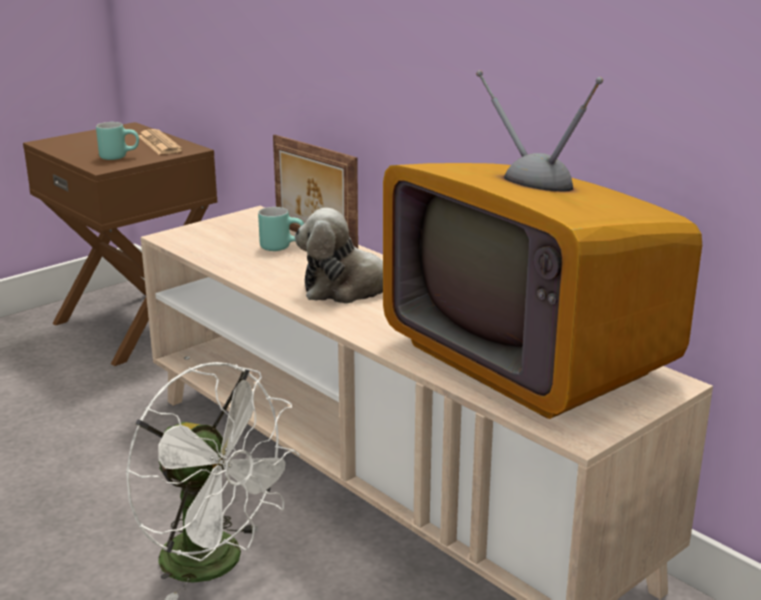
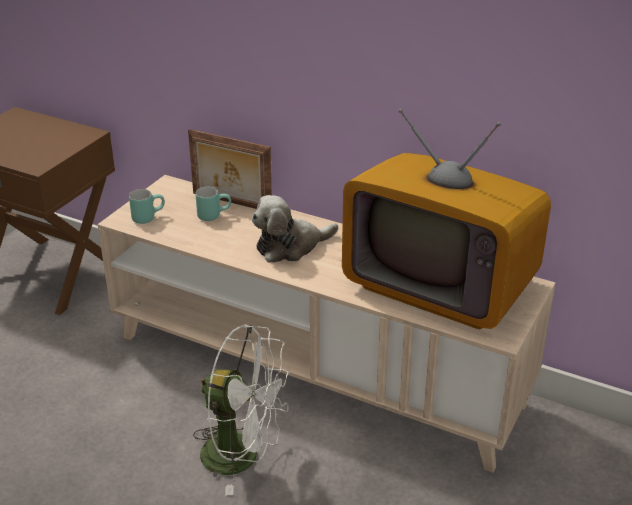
camera: 20 degrees left, 10 degrees up
turquoise mug [96,122,139,160] -> turquoise mug moved to [129,189,165,224]
newspaper [138,129,183,155] -> none

